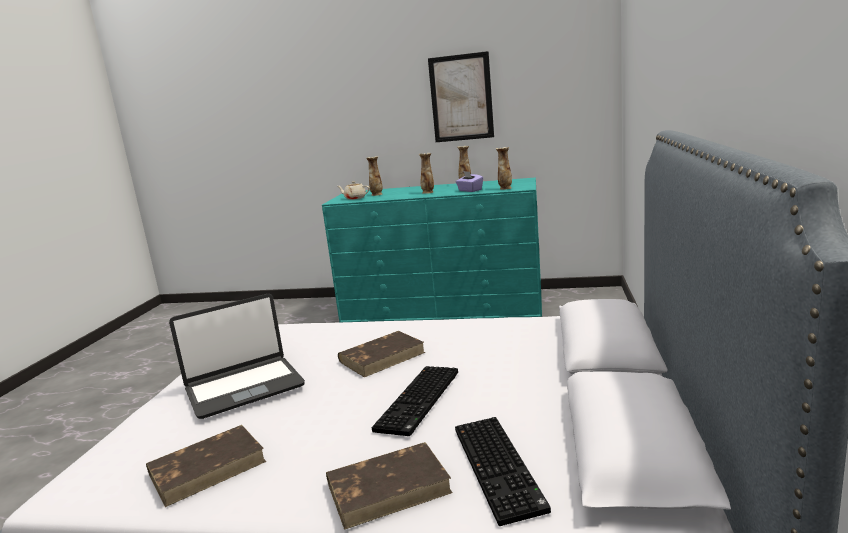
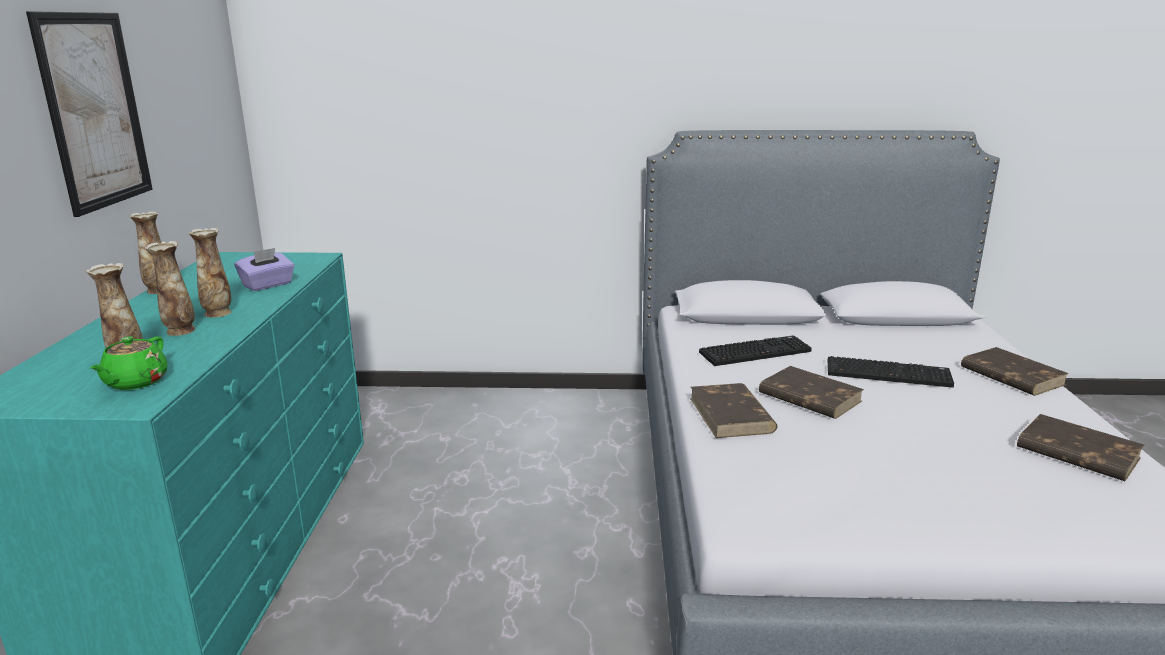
camera: 100 degrees left, 5 degrees up
laptop [169,294,305,419] -> none
beige teapot [338,181,370,200] -> green teapot [90,336,168,390]
keyboard [455,417,551,526] -> keyboard moved to [699,335,812,366]
vase [496,147,512,190] -> vase moved to [145,241,196,336]
none -> brown book [690,383,777,438]

